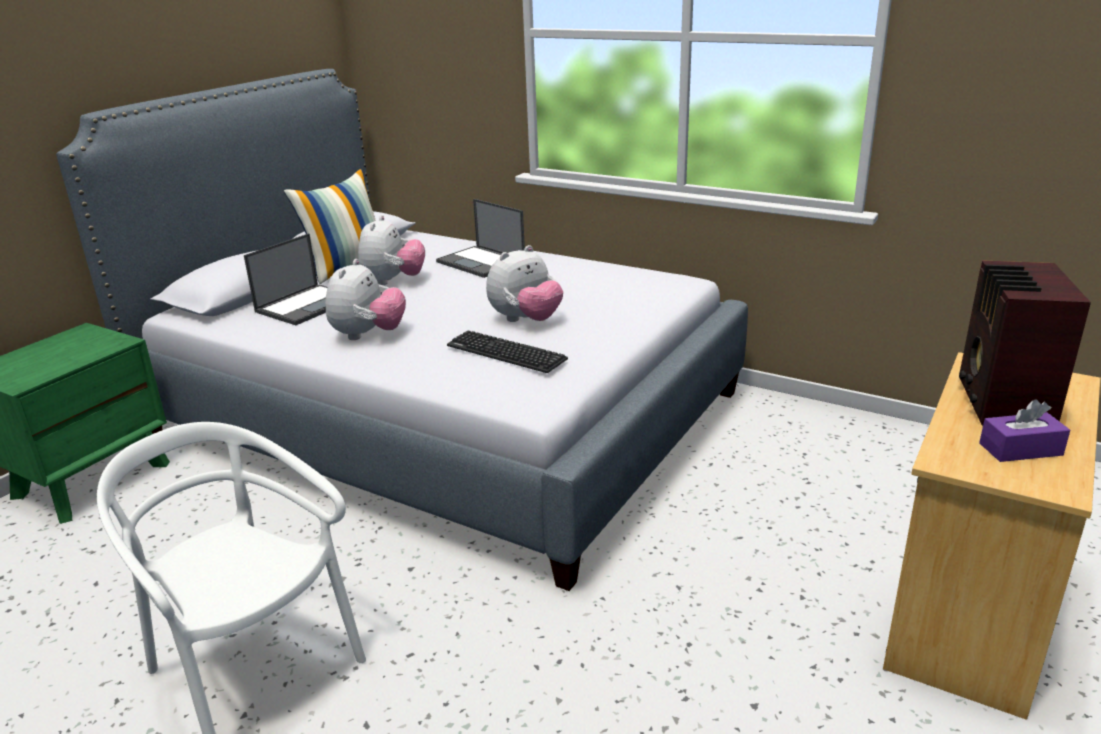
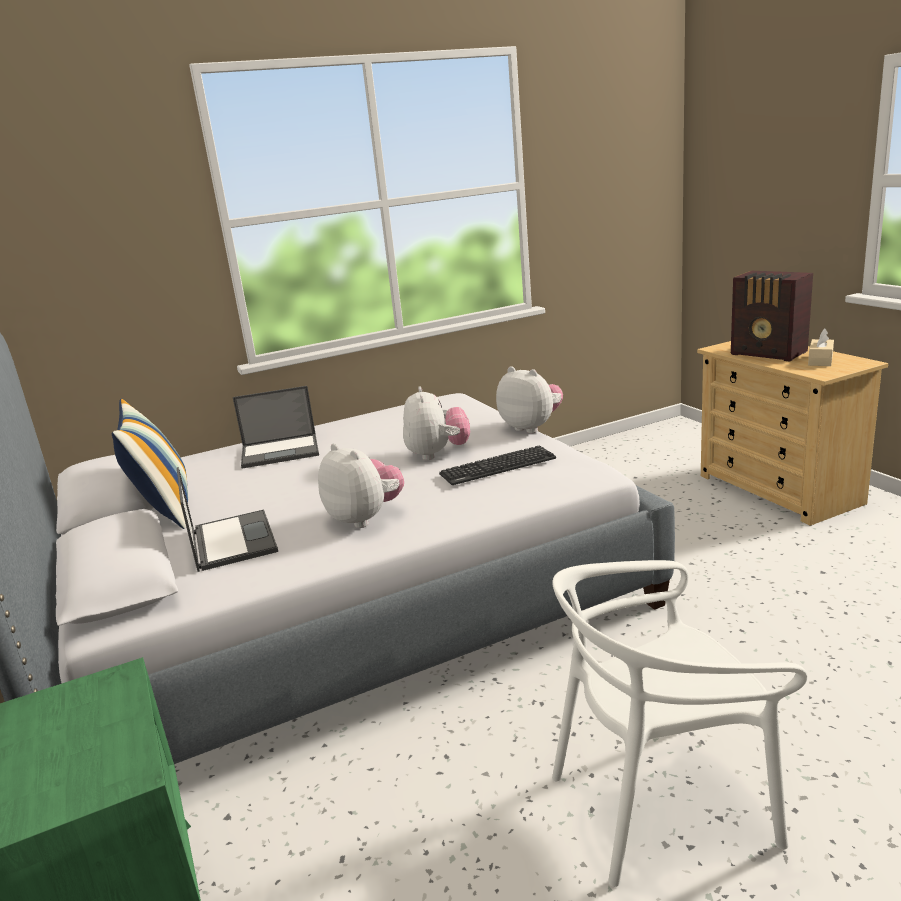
camera: 55 degrees left, 5 degrees down
plush toy [358,215,425,285] -> plush toy moved to [496,366,563,433]
purple tissue box [979,399,1070,462] -> beige tissue box [808,328,834,366]

